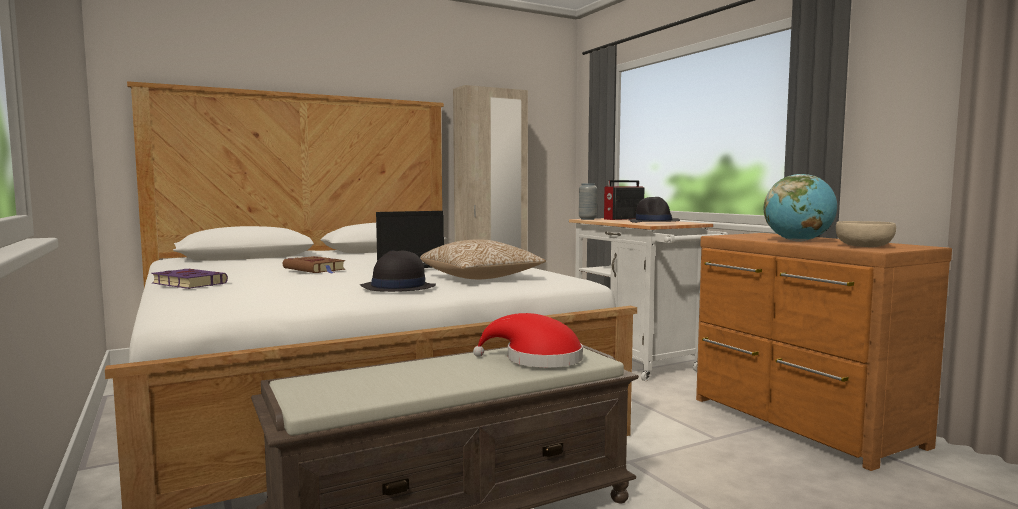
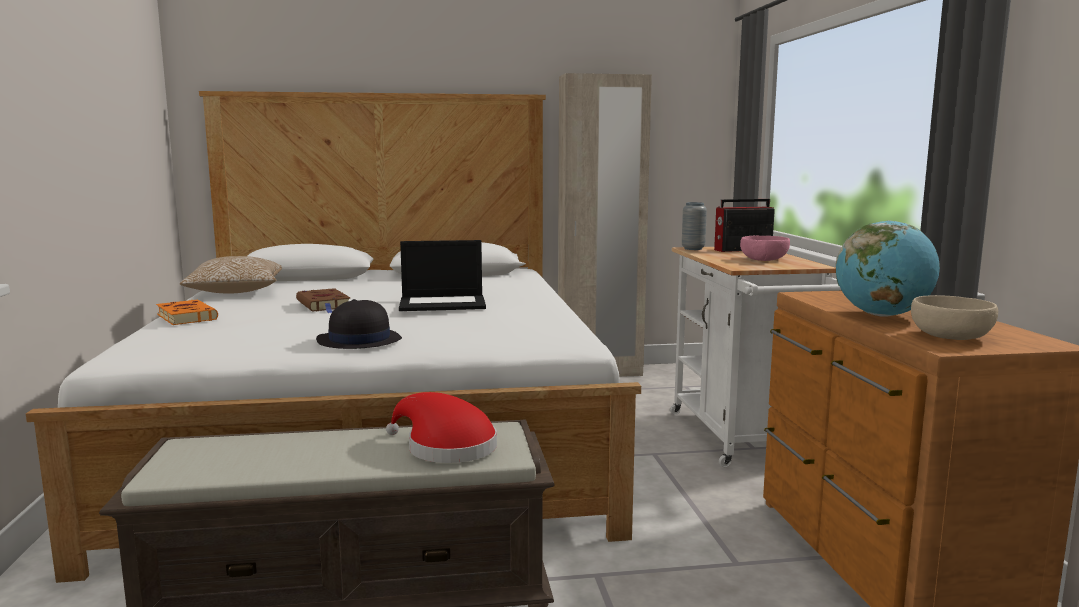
camera: 20 degrees right, 5 degrees up
purple book [151,269,228,289] -> orange book [156,300,218,325]
pillow [420,239,546,279] -> pillow moved to [180,256,282,293]
black hat [629,197,680,223] -> pink bowl [740,236,790,261]

